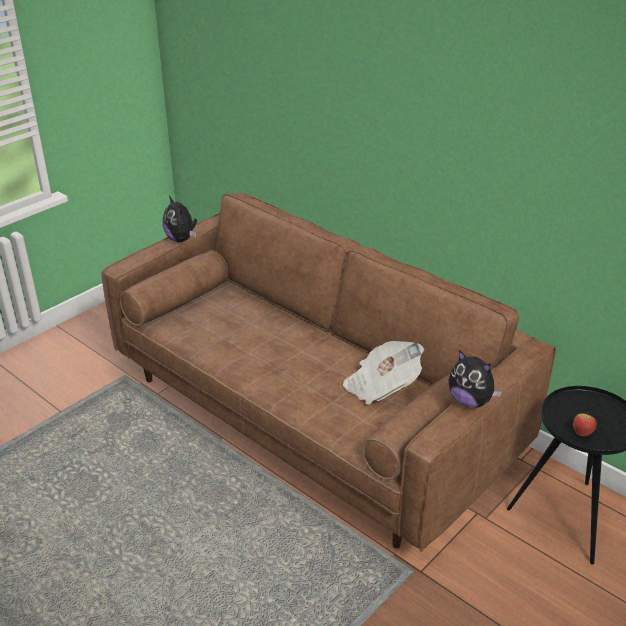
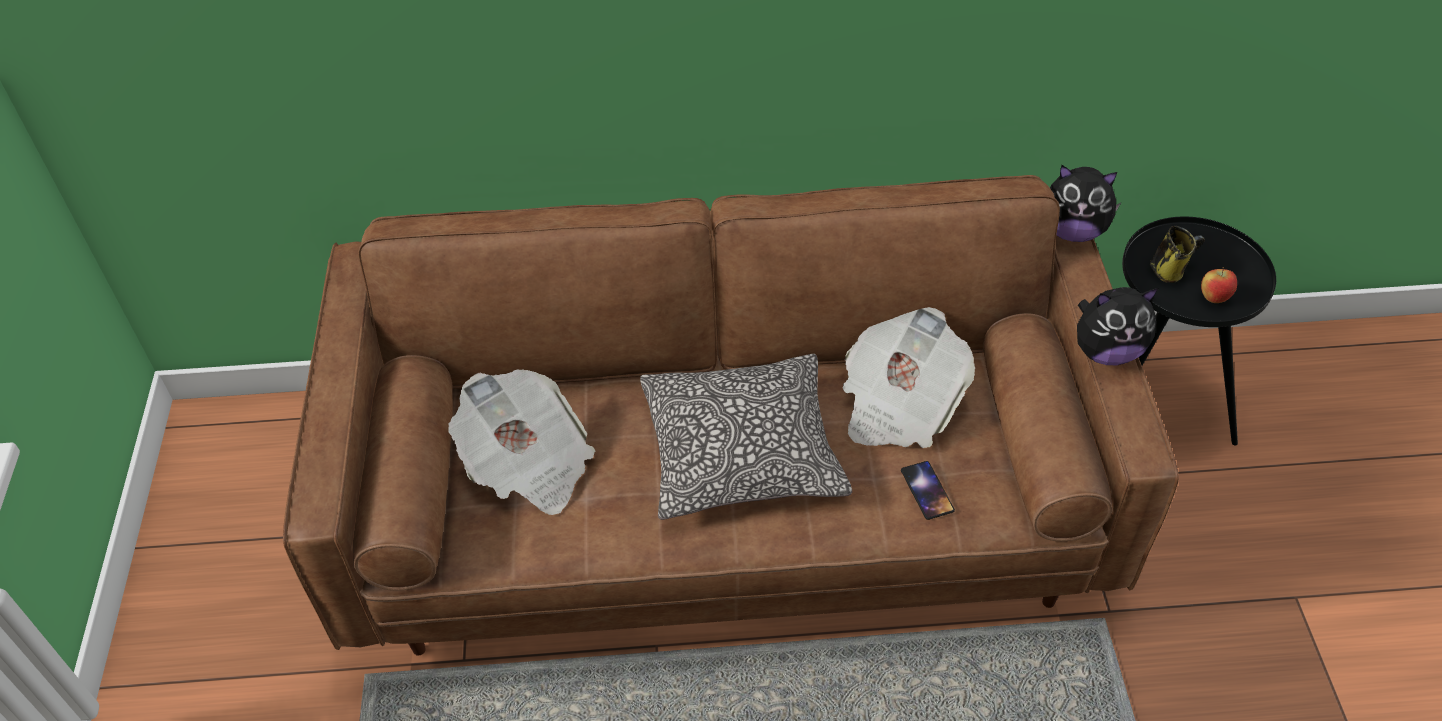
camera: 45 degrees left, 15 degrees up
plush toy [163,196,197,242] -> plush toy moved to [1050,165,1121,242]
none -> newspaper [448,369,595,515]
none -> pillow [640,354,852,520]
none -> phone [901,461,955,520]
none -> mug [1150,226,1205,283]

